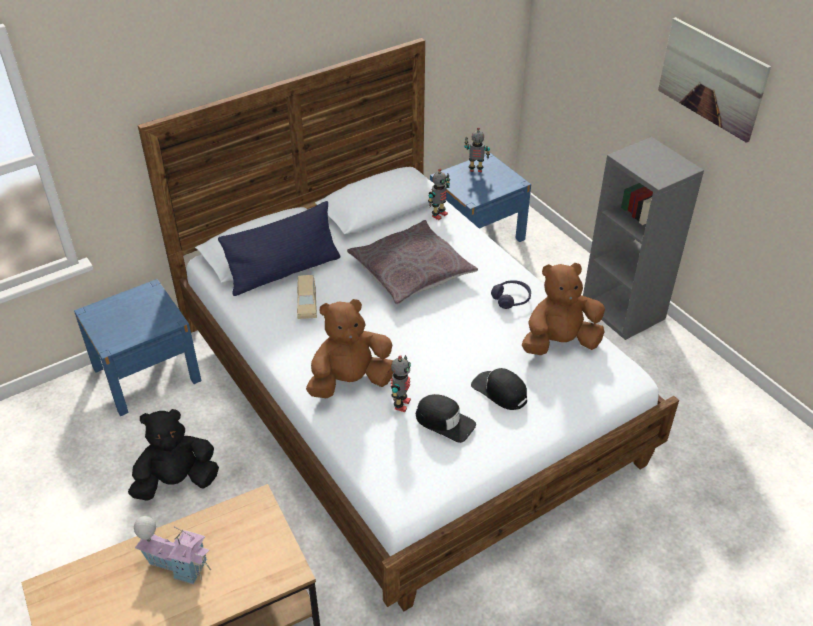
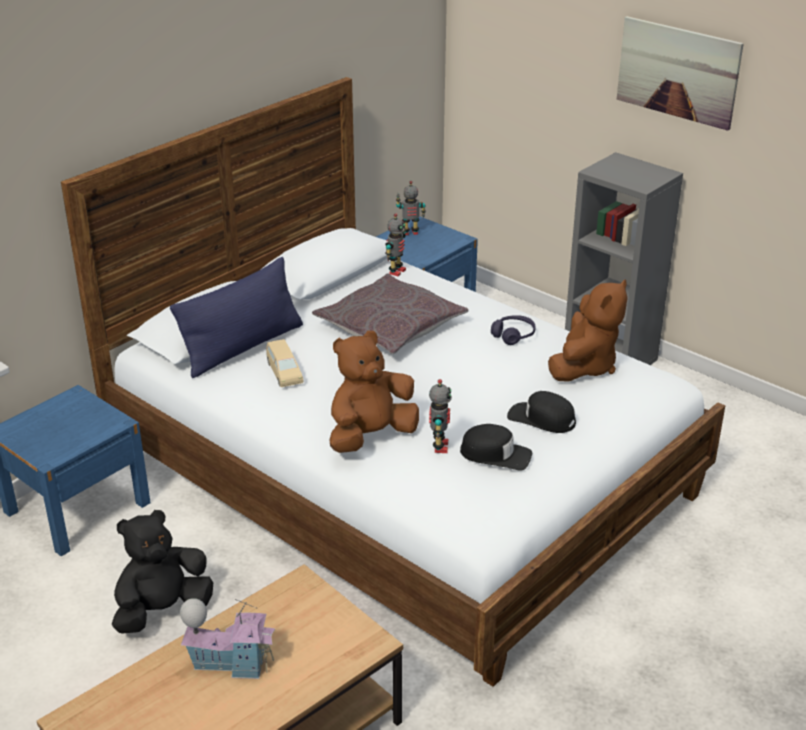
camera: 15 degrees left, 10 degrees down
brown plush toy [522,263,605,355] -> brown plush toy turned 150 degrees clockwise [548,280,627,382]

